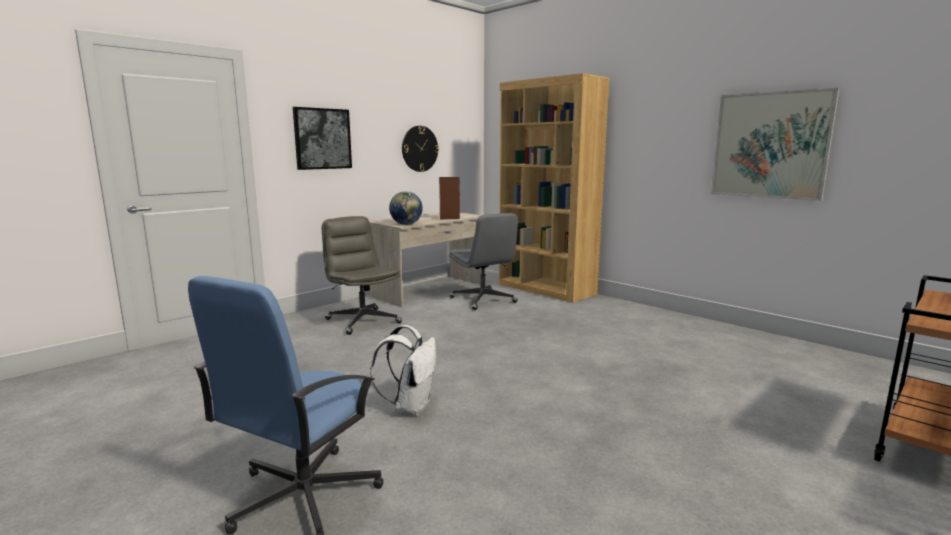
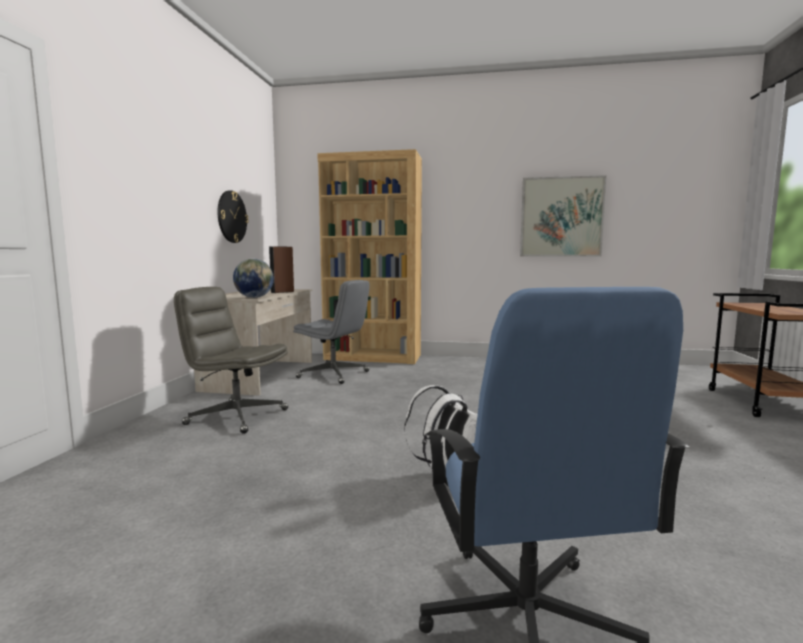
camera: 35 degrees left, 5 degrees down
picture [293,107,352,170] -> none

